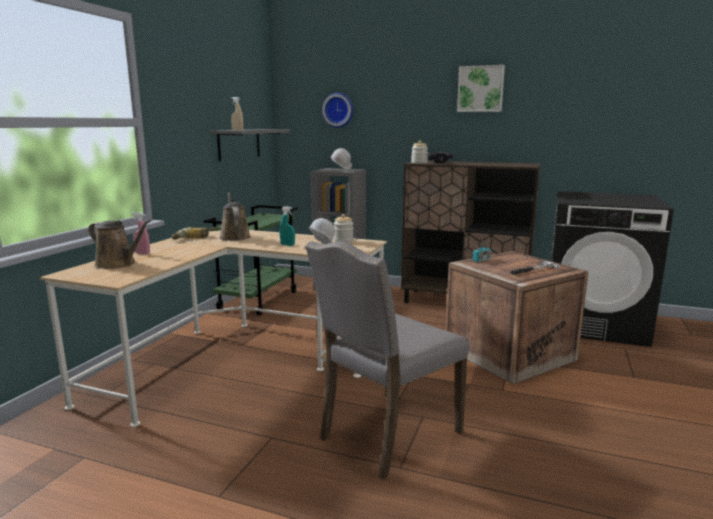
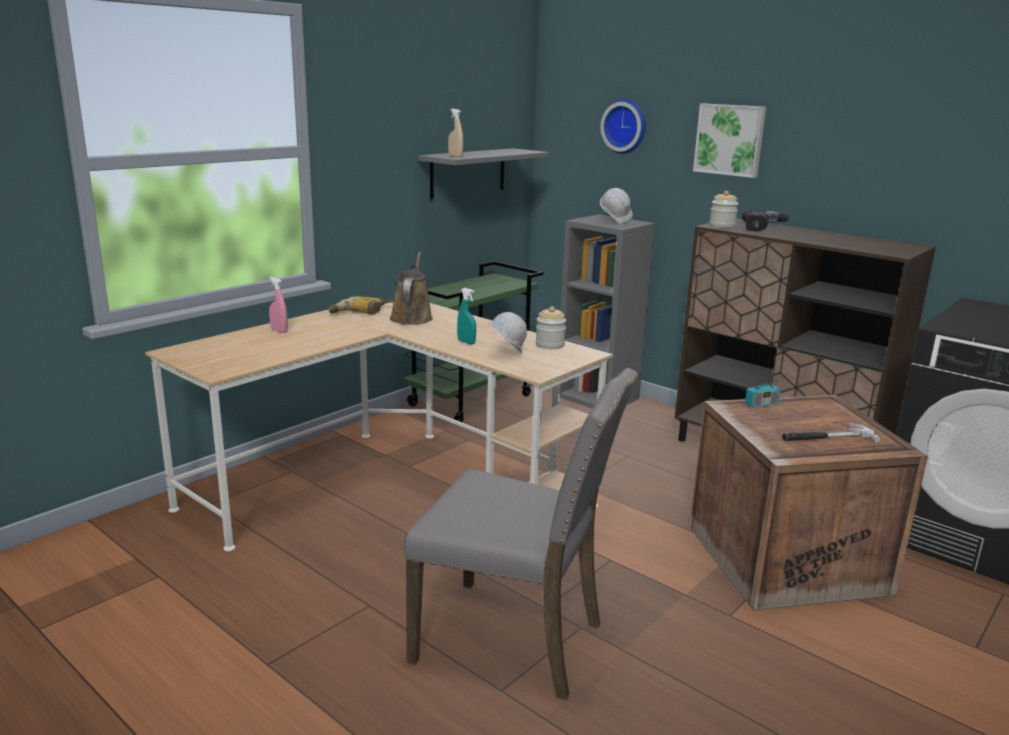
camera: 20 degrees right, 5 degrees up
brown watering can [88,220,150,269] -> none
grey chair [305,241,469,479] -> grey chair turned 135 degrees counterclockwise [403,368,639,700]
picture [457,65,505,112] -> picture moved to [693,104,766,178]

